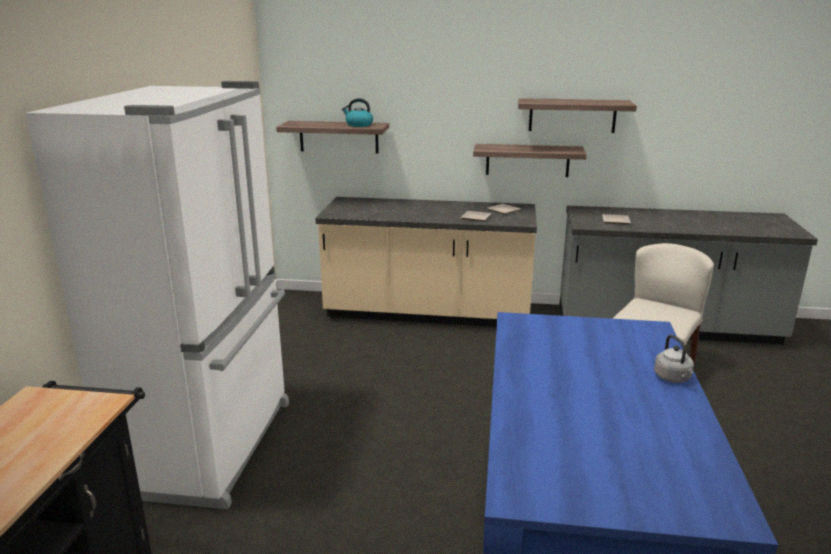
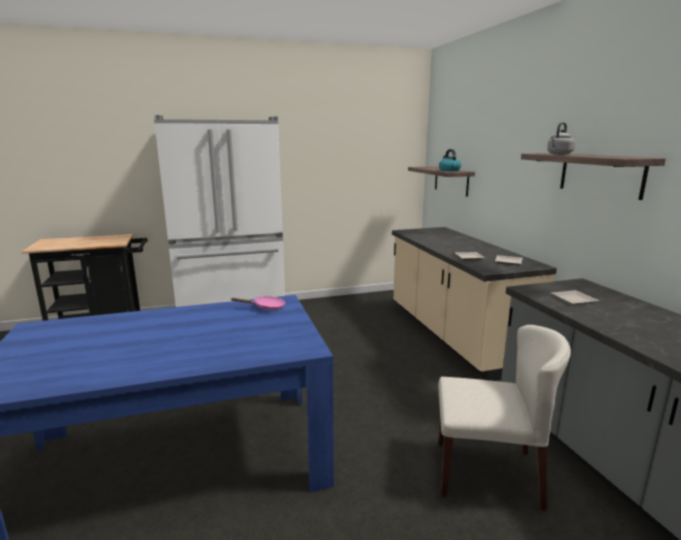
camera: 65 degrees right, 5 degrees down
shelf [473,144,586,177] -> none
grey kettle [654,335,694,383] -> grey kettle moved to [547,122,575,154]
none -> pink frying pan [230,296,285,310]

